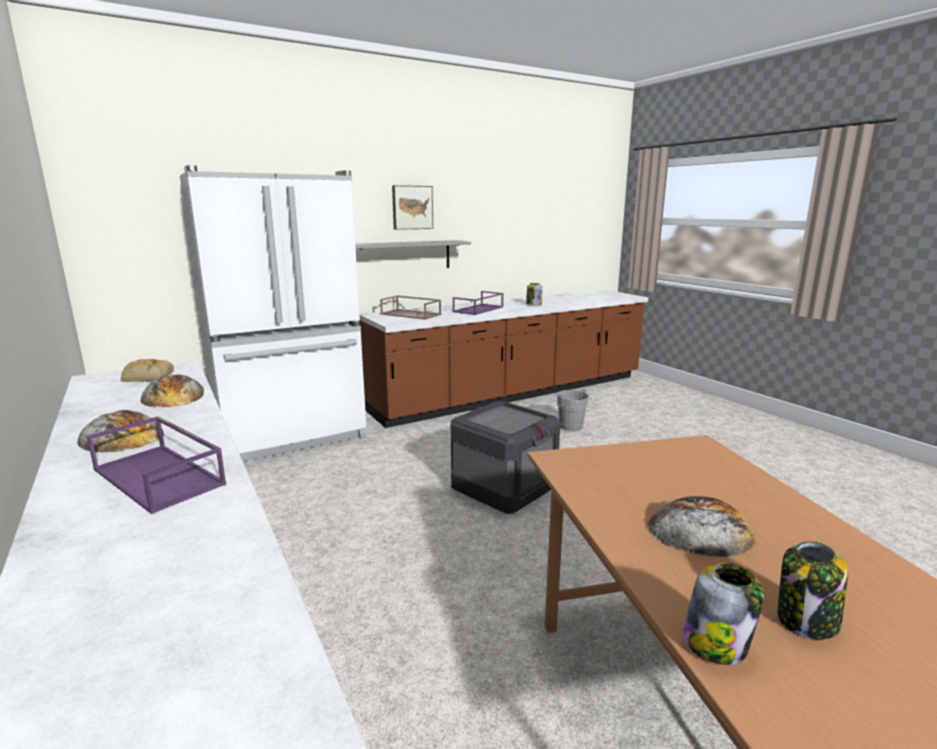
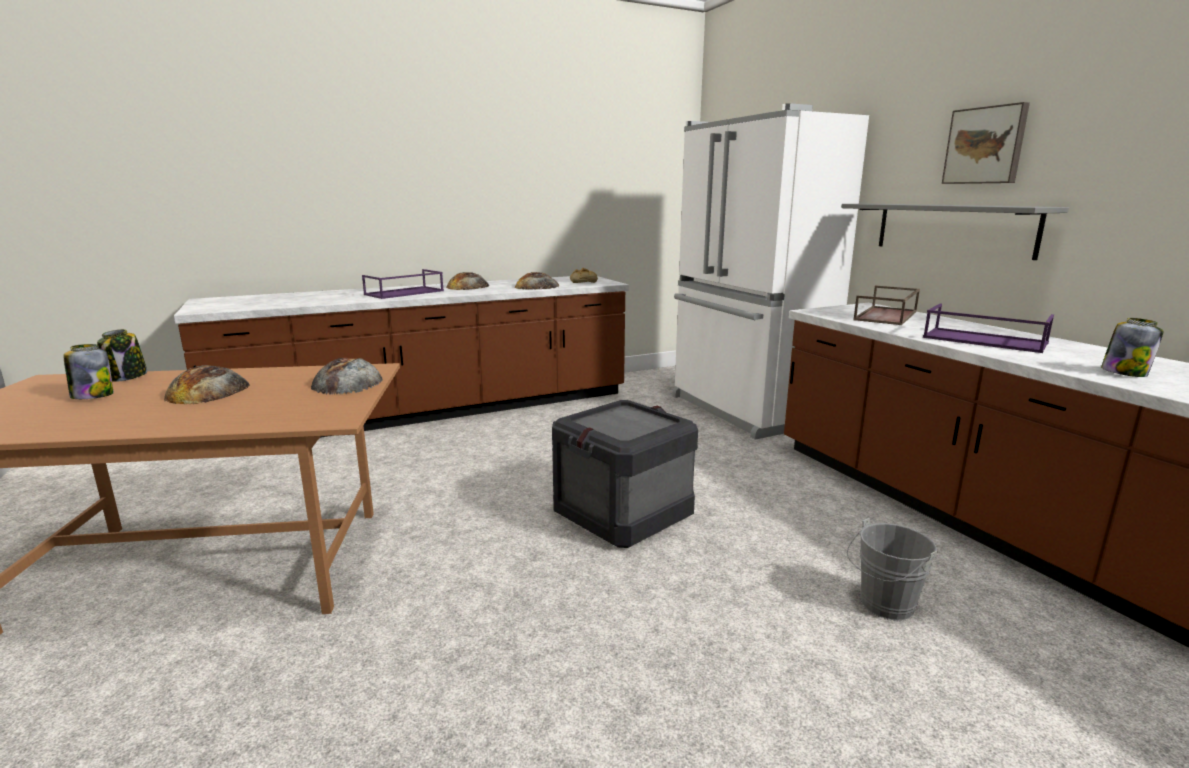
camera: 95 degrees right, 0 degrees up
none -> bread [311,358,383,395]

